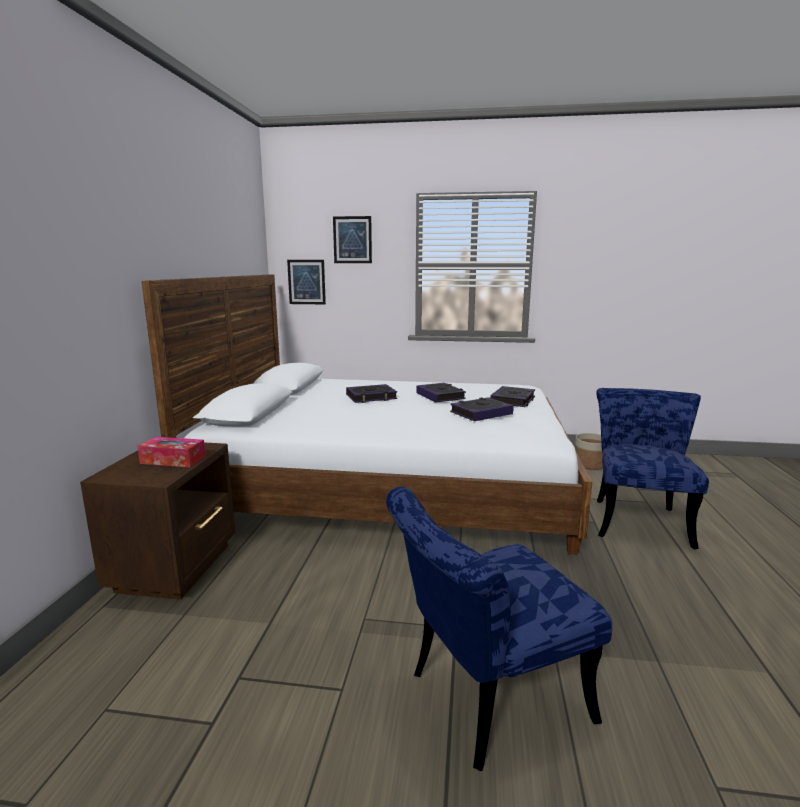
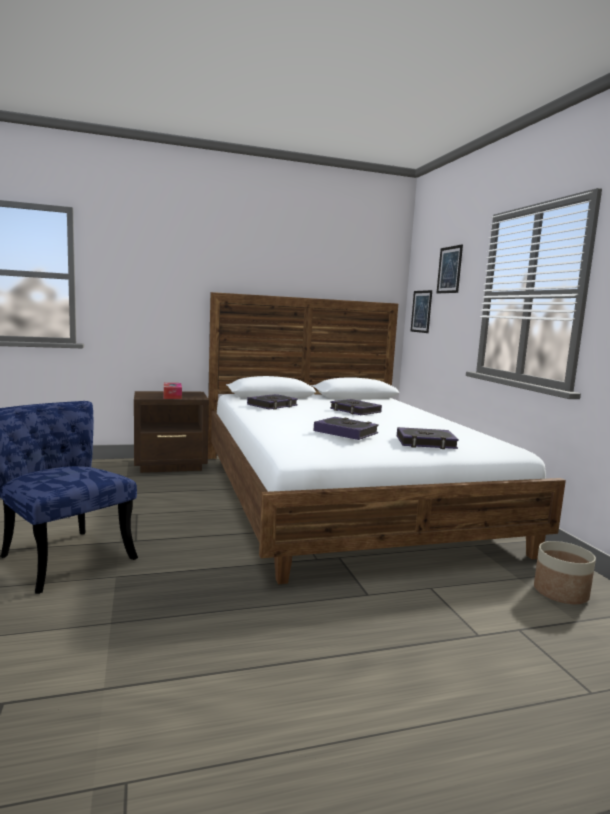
camera: 65 degrees right, 5 degrees down
book [416,383,466,402] -> book moved to [247,394,298,410]
blue chair [597,388,709,549] -> none

